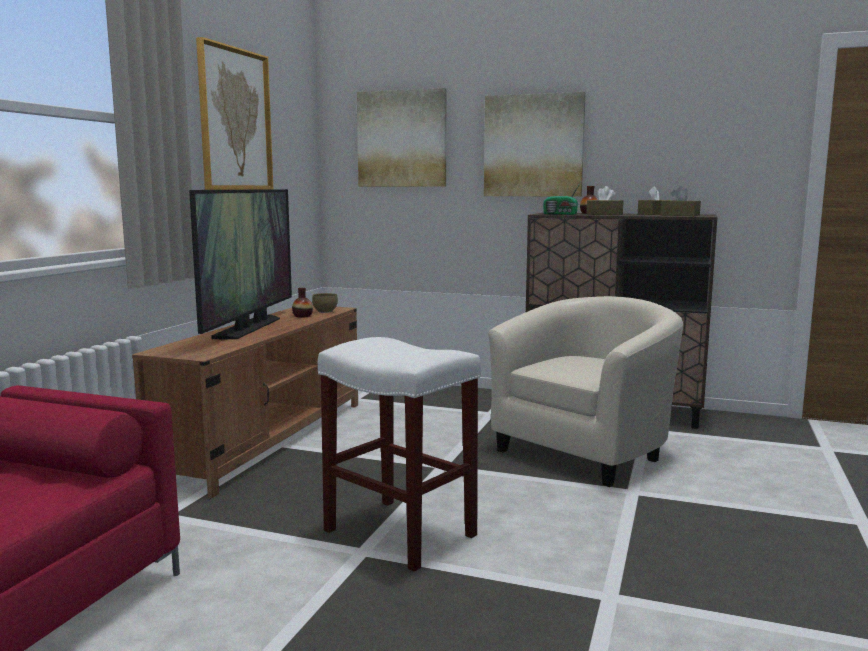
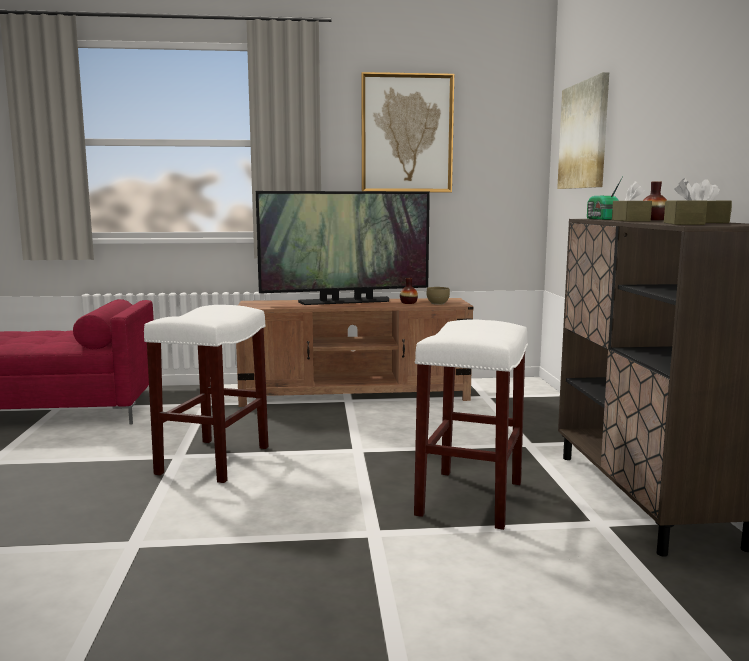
camera: 65 degrees right, 0 degrees up
picture [484,92,586,197] -> none
beige armchair [488,296,683,487] -> white stool [414,319,528,530]

